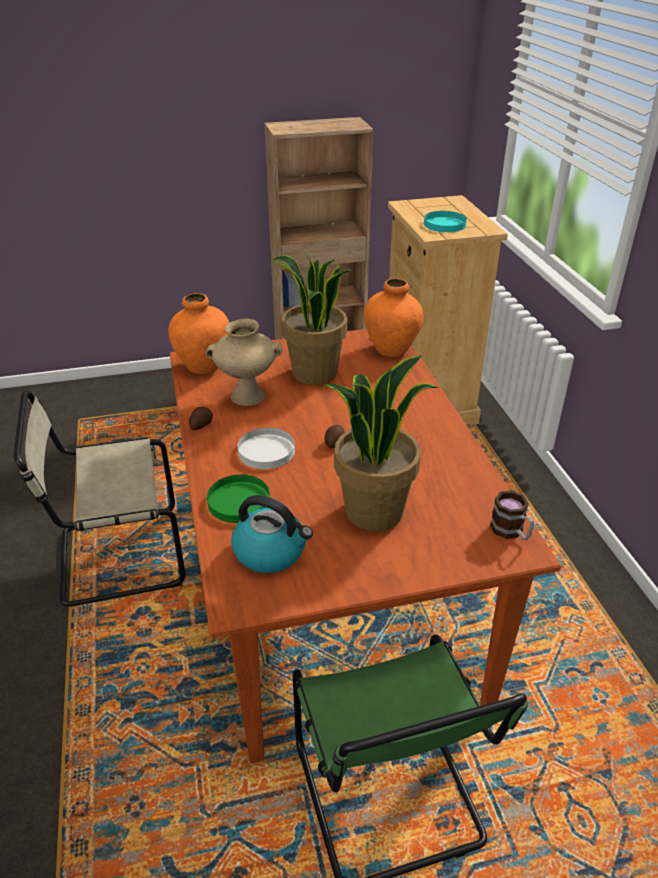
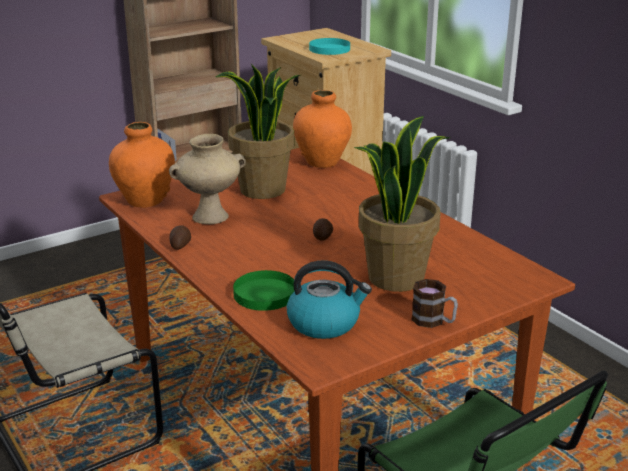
camera: 20 degrees left, 10 degrees down
white plate [237,428,295,469] -> none
mug [490,490,534,540] -> mug moved to [411,279,458,328]

